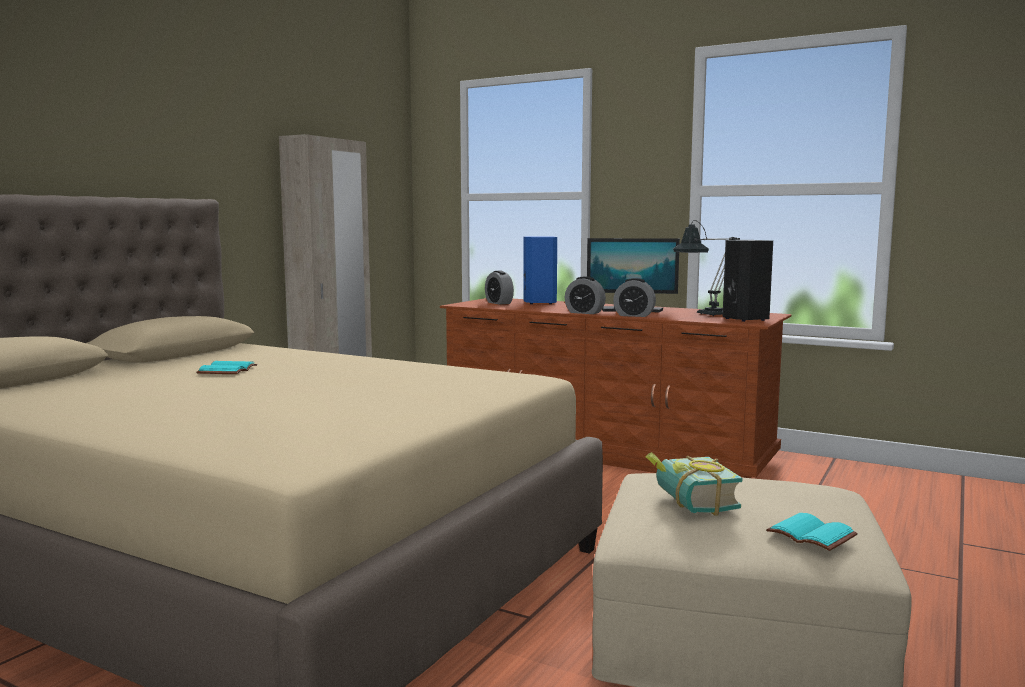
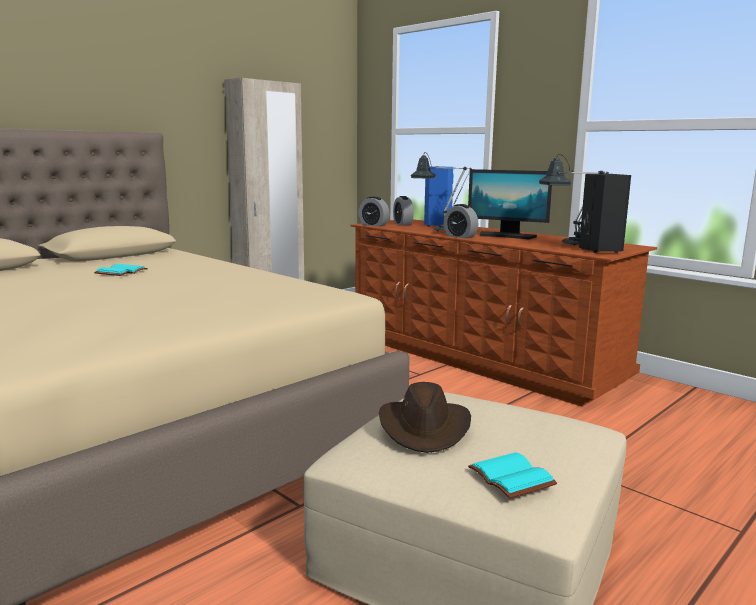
camera: 15 degrees right, 5 degrees up
alarm clock [613,278,656,317] -> alarm clock moved to [359,196,390,227]
book [646,452,742,516] -> brown hat [379,382,471,453]
none -> table lamp [411,152,472,231]

